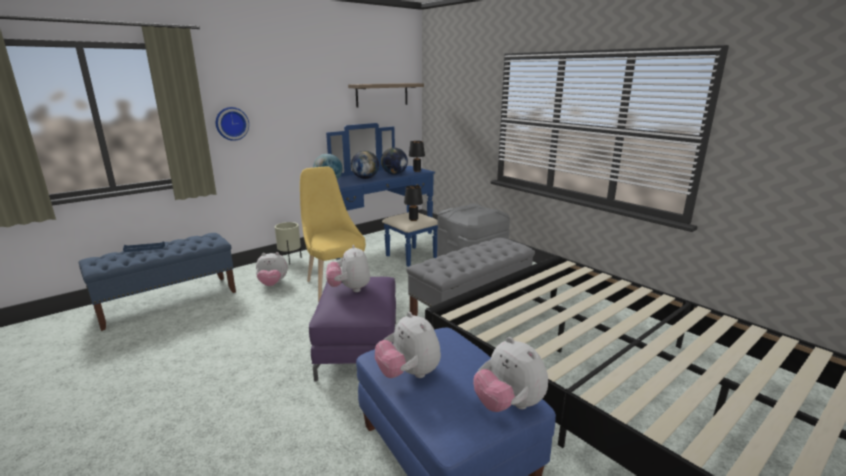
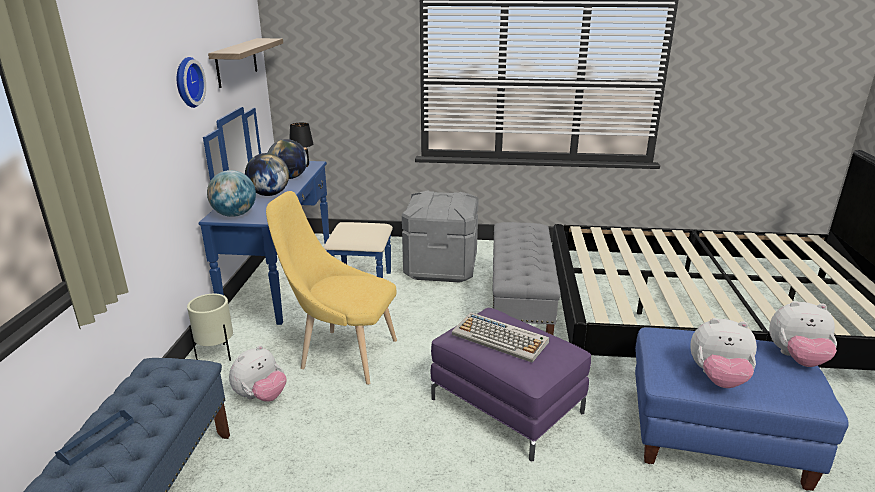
camera: 45 degrees left, 5 degrees up
wall clock [216,107,249,141] -> wall clock moved to [177,57,206,108]
plush toy [326,245,370,292] -> keyboard [452,312,549,363]
black table lamp [404,185,423,221] -> none

